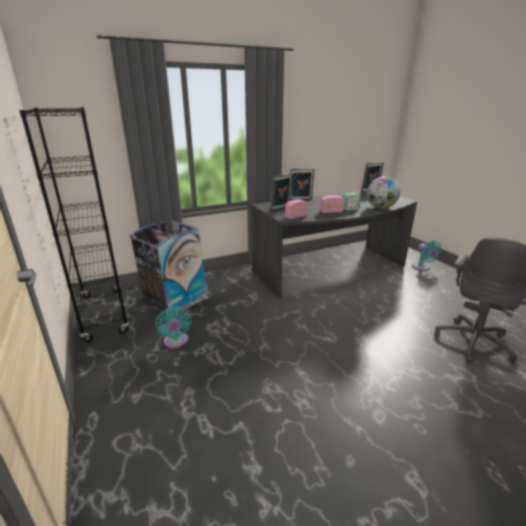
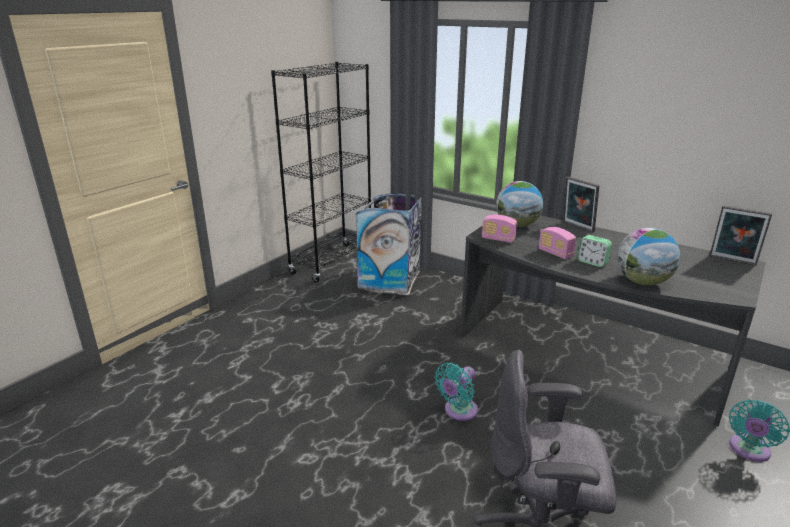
camera: 60 degrees right, 0 degrees up
turquoise fan [155,307,191,348] -> turquoise fan moved to [435,363,478,421]
picture frame [270,174,293,211] -> globe [496,181,543,227]

